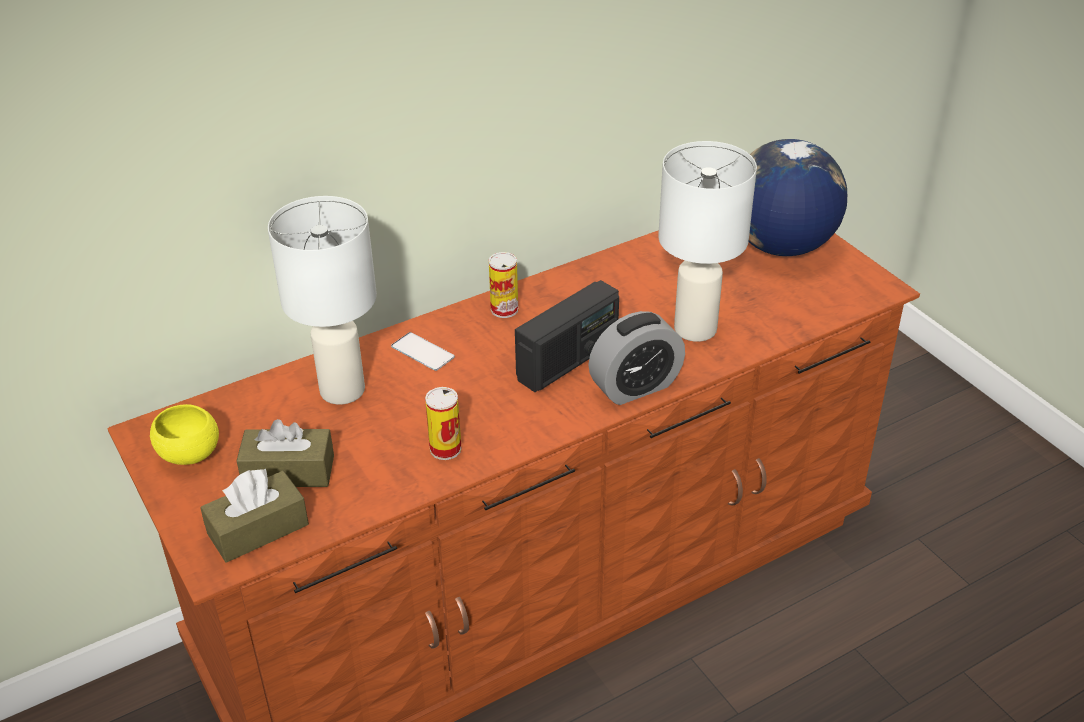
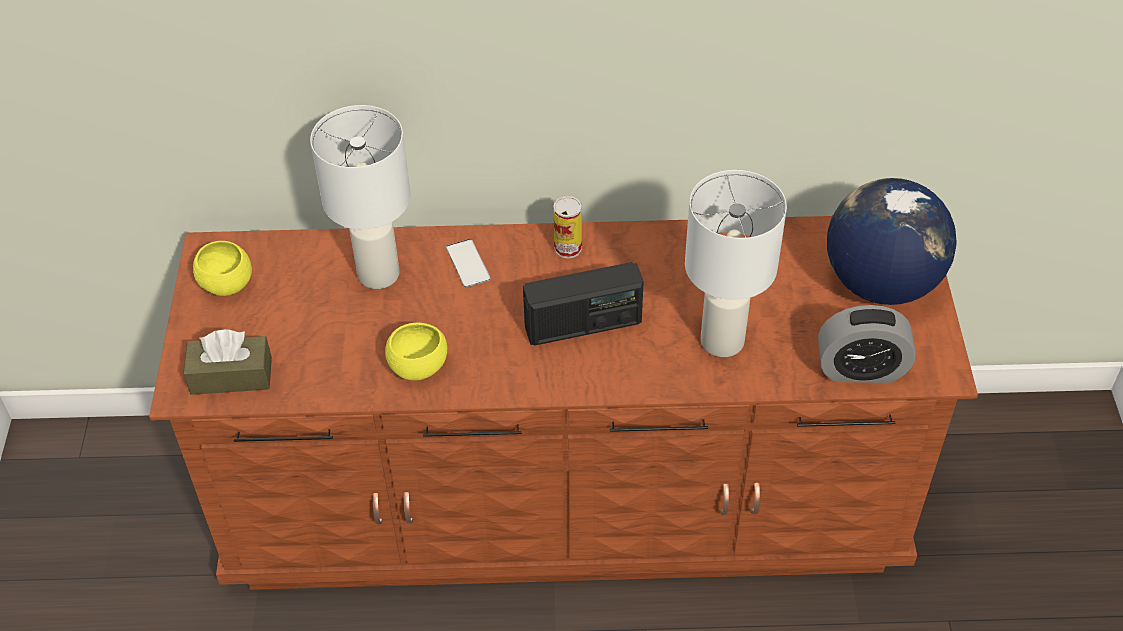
camera: 30 degrees right, 10 degrees up
brown tissue box [236,419,334,487] -> none
can [425,387,462,460] -> yellow bowl [385,323,447,381]
alarm clock [588,311,685,405] -> alarm clock moved to [818,305,916,383]

